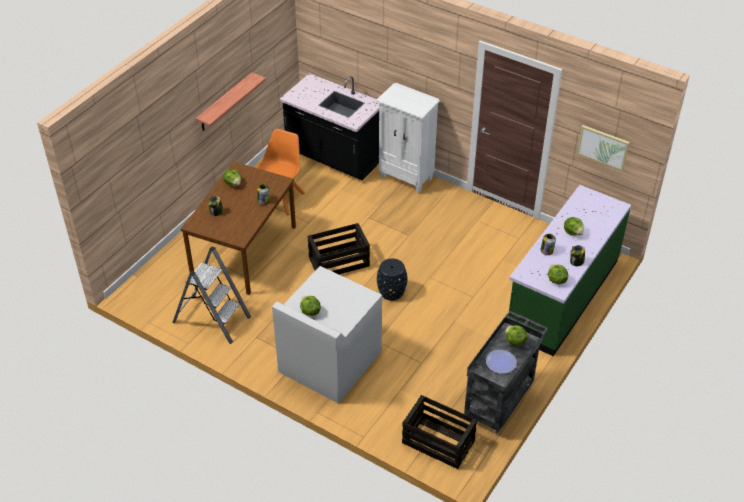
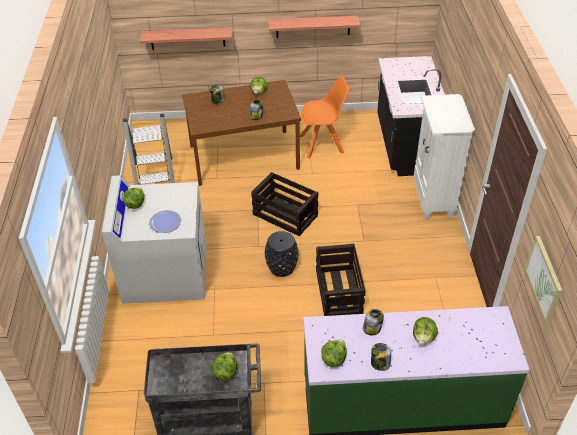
camera: 55 degrees right, 0 degrees up
crate [402,395,477,469] -> crate moved to [316,243,366,316]
plate [486,350,517,374] -> plate moved to [149,210,181,233]
none -> shelf [140,28,232,50]

